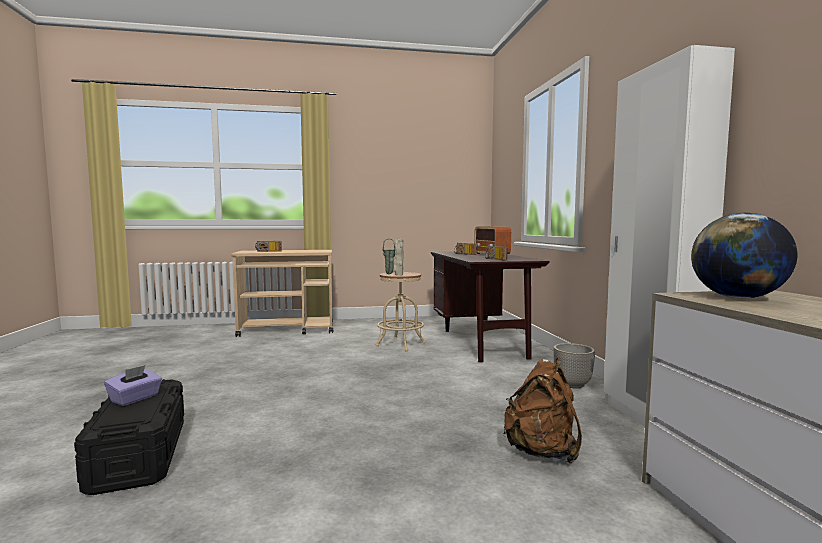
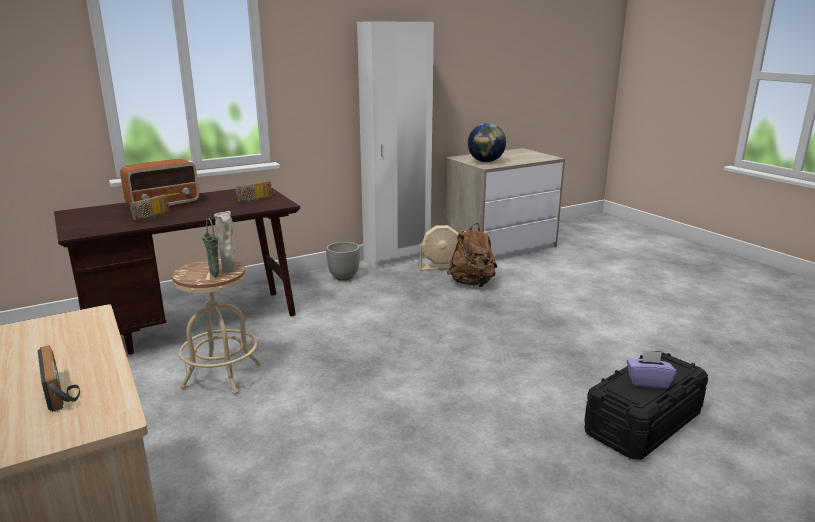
camera: 110 degrees left, 15 degrees up
none -> beige fan [418,225,459,271]

